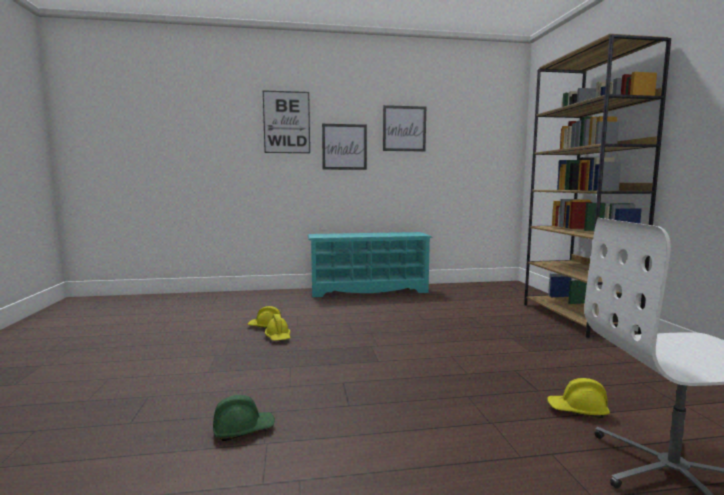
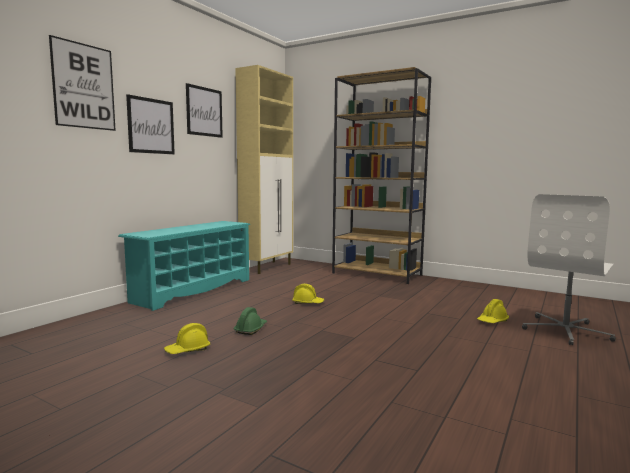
camera: 50 degrees left, 0 degrees up
green hard hat [213,395,275,441] -> green hard hat moved to [234,307,267,335]
yellow hard hat [265,314,290,341] -> yellow hard hat moved to [292,284,324,304]
none -> beige cabinet [235,65,293,274]

